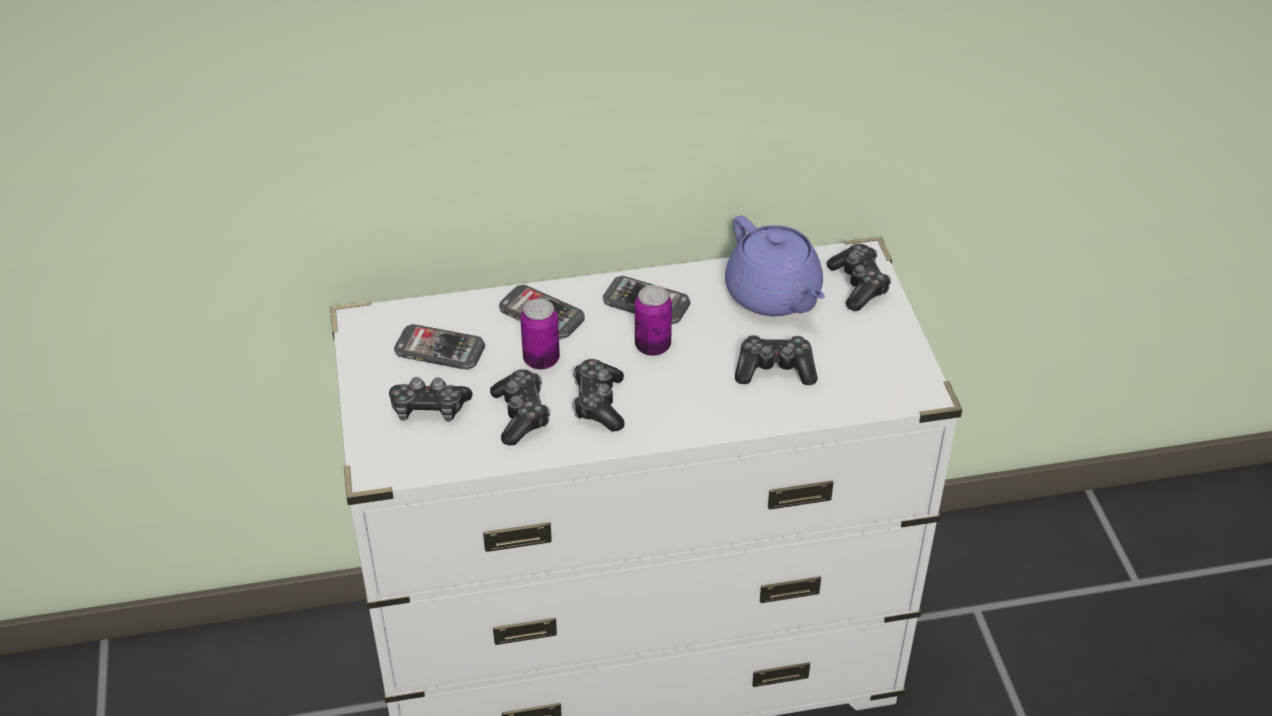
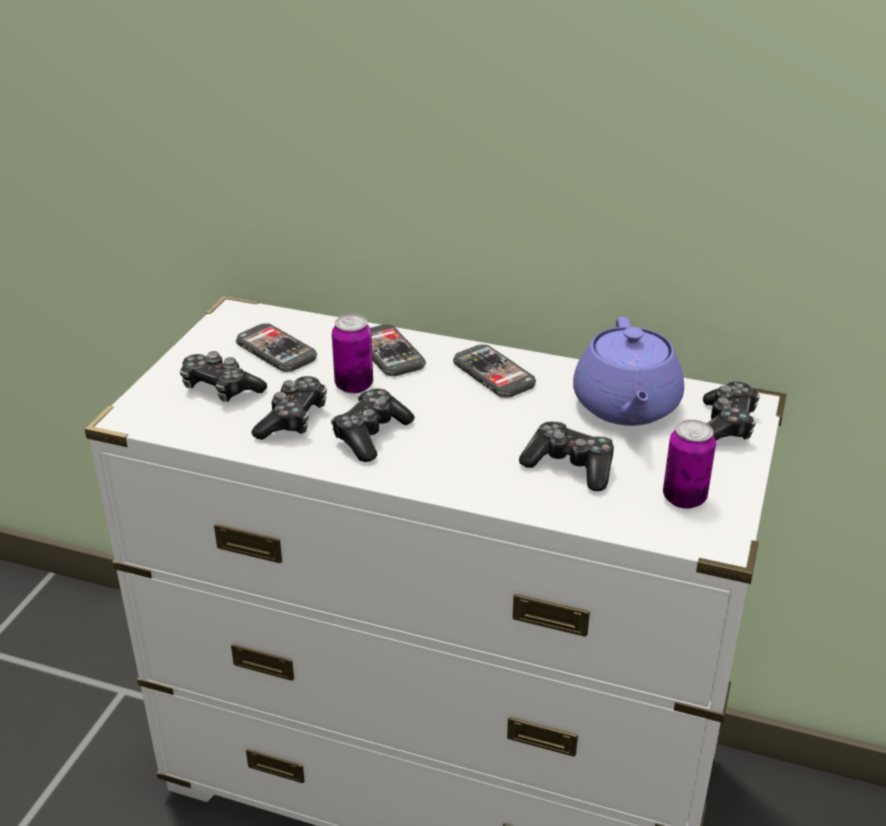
camera: 30 degrees right, 10 degrees down
can [635,285,672,356] -> can moved to [663,420,716,509]

